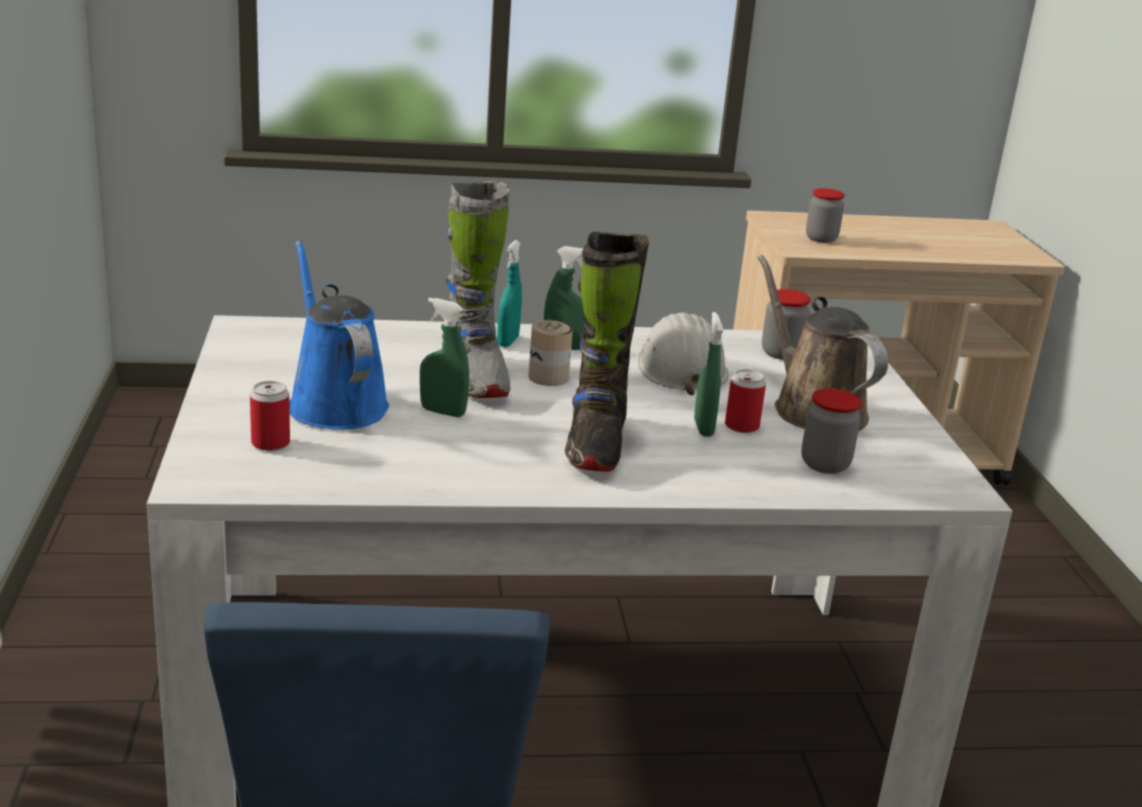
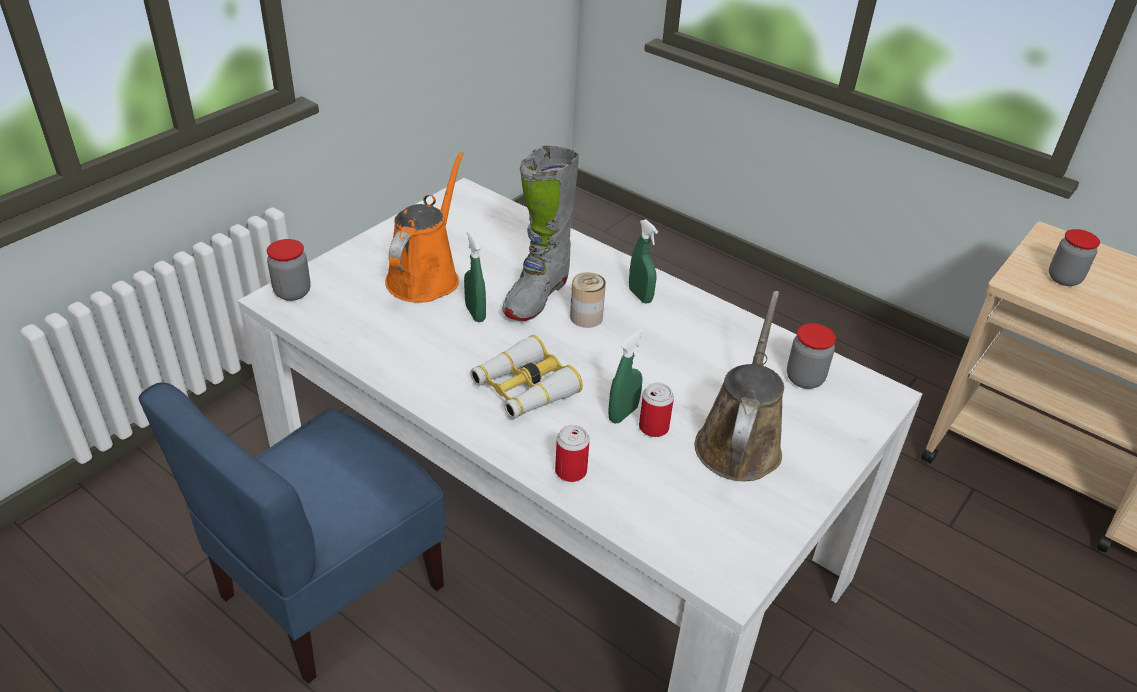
camera: 45 degrees right, 15 degrees up
can [250,381,290,451] -> can moved to [555,425,590,482]
blue watering can [289,241,389,430] -> orange watering can [385,152,464,303]
turquoise spray bottle [497,240,522,347] -> none
black boot [565,232,649,472] -> binoculars [470,335,583,419]
white hard hat [638,312,729,395] -> none
jar [801,388,862,474] -> jar moved to [267,239,311,301]

